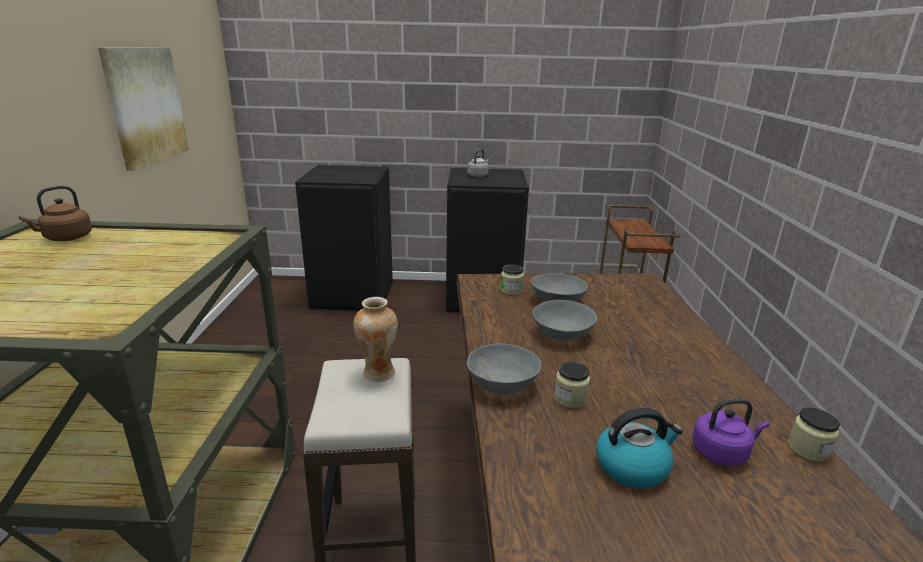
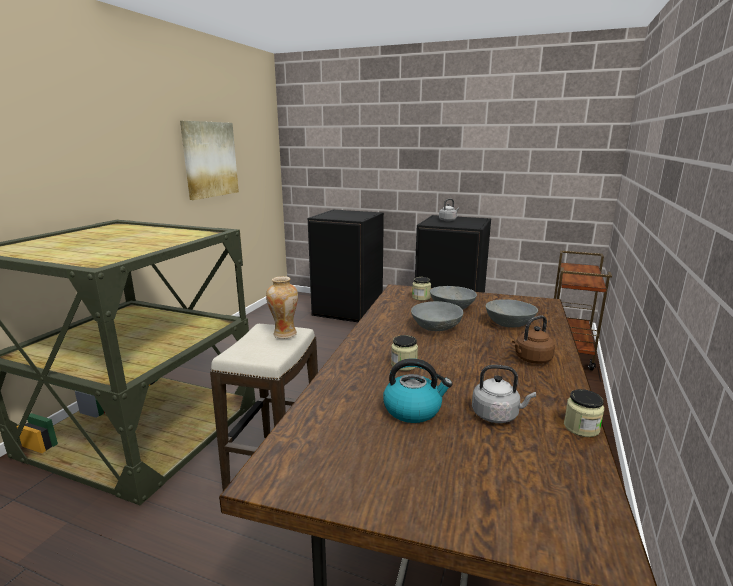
camera: 20 degrees right, 5 degrees down
brown kettle [19,185,92,241] -> brown kettle moved to [512,316,555,364]
grey bowl [467,343,541,394] -> grey bowl moved to [486,299,538,328]
purple kettle [692,398,770,466] -> grey kettle [472,365,536,423]

